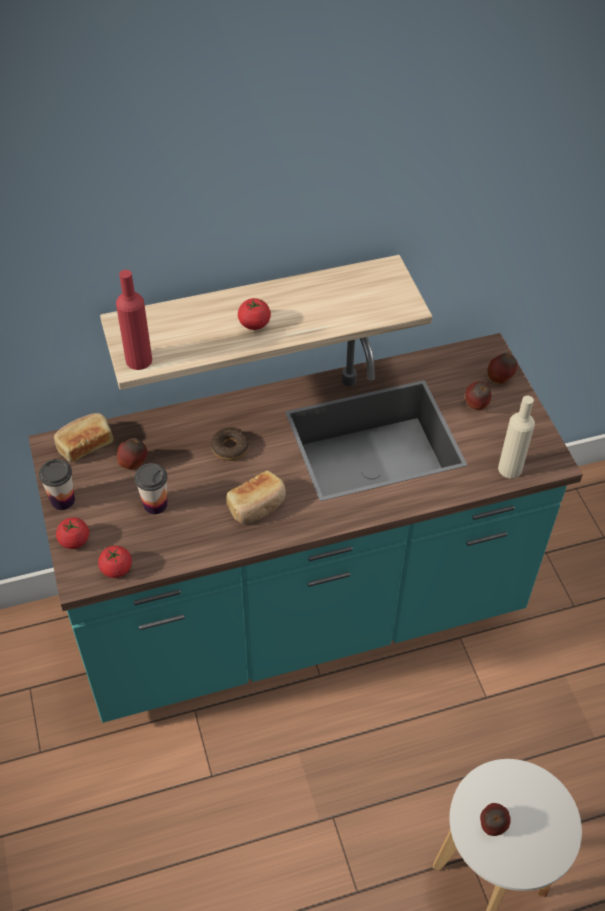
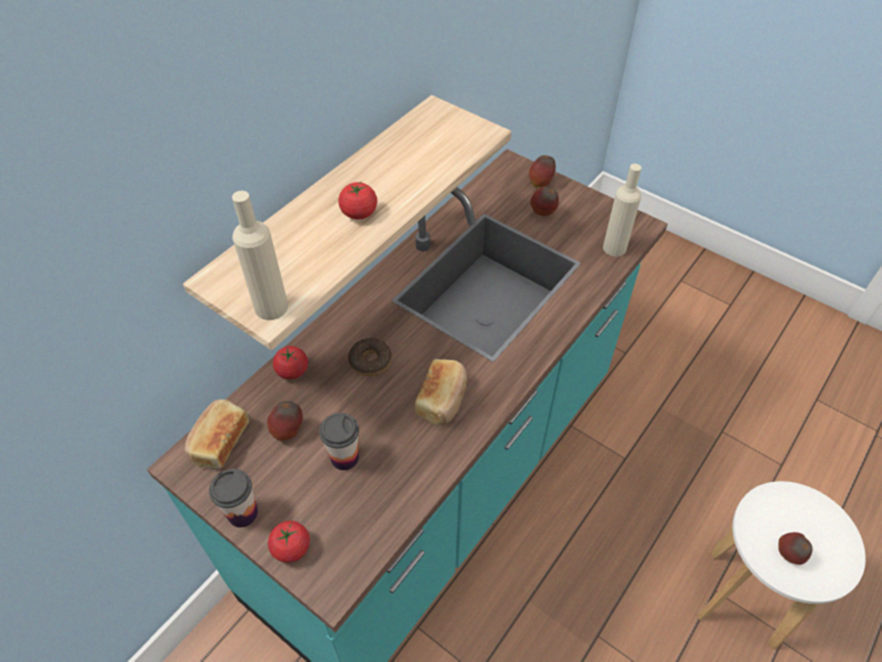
camera: 35 degrees left, 0 degrees up
tomato [98,546,132,578] -> tomato moved to [273,346,308,379]
red bottle [116,270,152,370] -> beige bottle [232,191,288,320]

